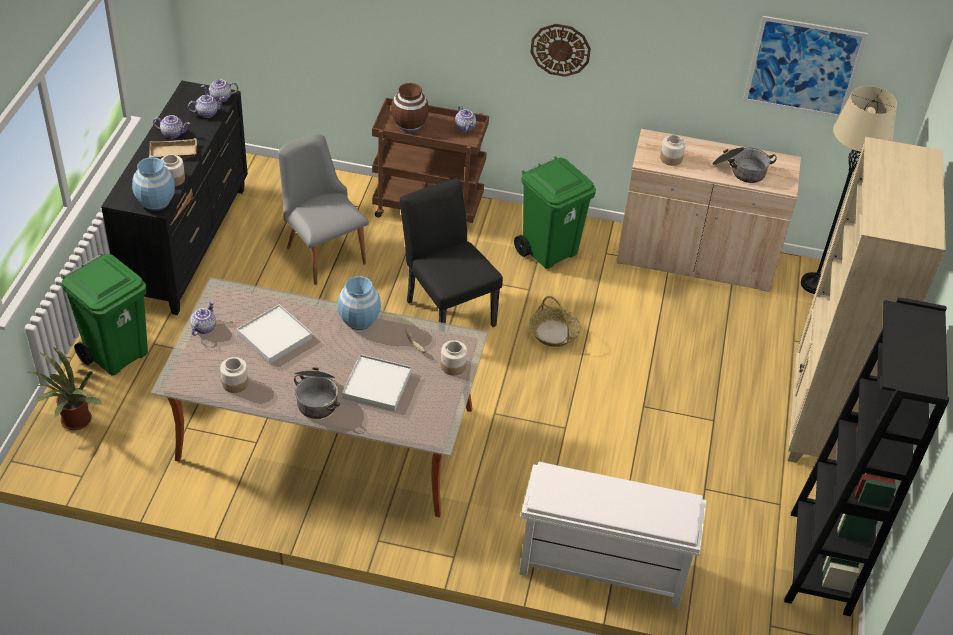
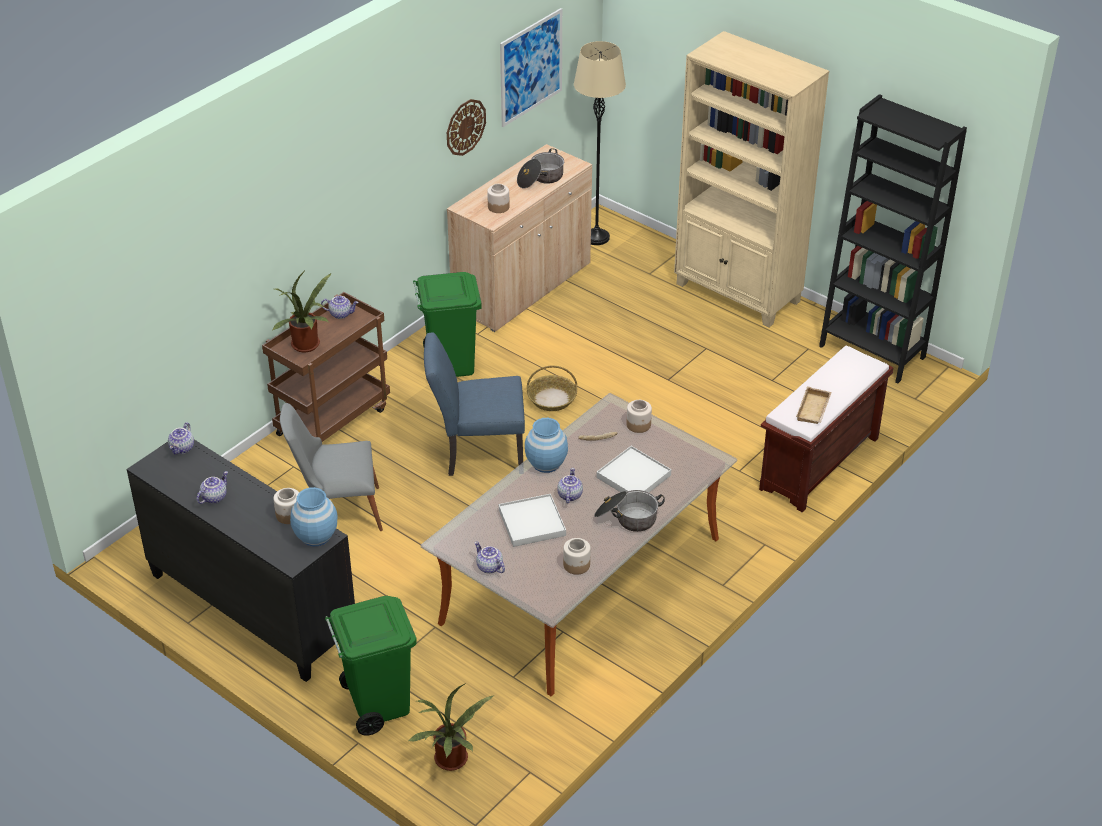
camera: 60 degrees left, 5 degrees down
beige tray [149,138,197,158] -> beige tray moved to [796,386,832,424]
teapot [188,95,225,118] -> teapot moved to [557,468,583,504]
brown vase [391,83,429,132] -> potted plant [272,271,331,352]
black chair [400,178,503,327] -> blue chair [424,332,525,476]
white bench [519,462,707,609] -> brown bench [759,346,894,513]
wall clock [530,24,591,77] -> wall clock moved to [447,99,486,156]

